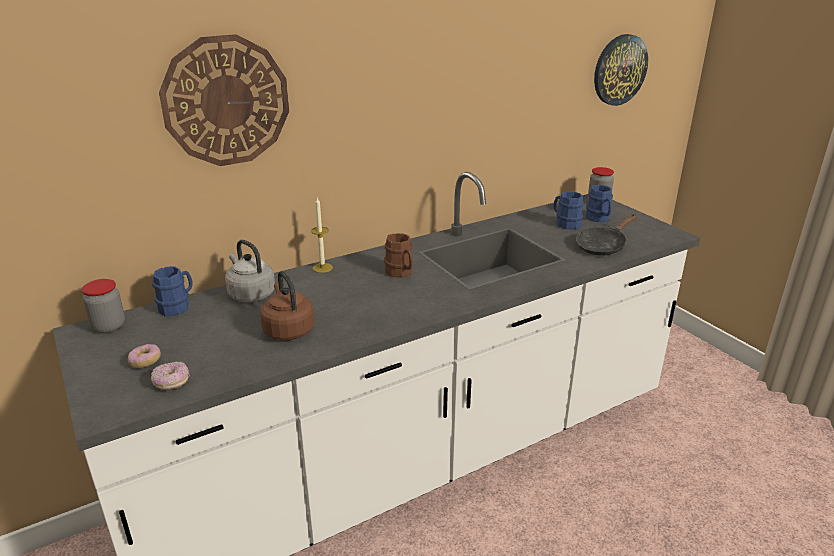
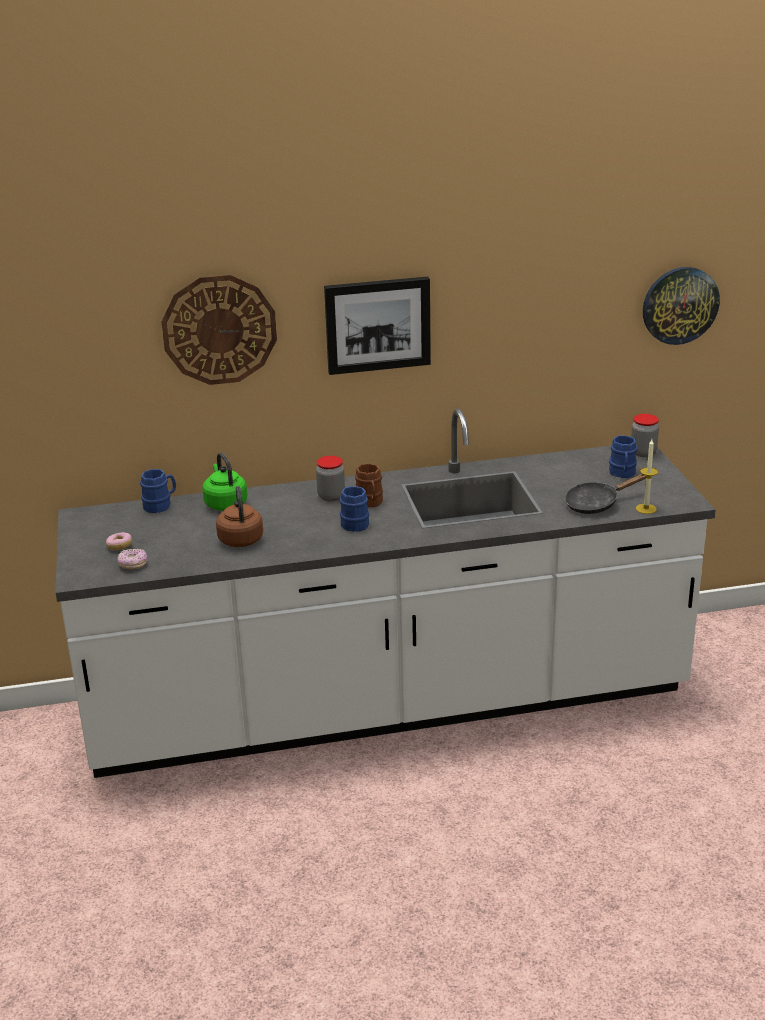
camera: 20 degrees right, 0 degrees up
jar [82,279,125,333] -> jar moved to [316,456,345,502]
grey kettle [225,240,275,302] -> green kettle [202,453,247,511]
candle [311,198,333,273] -> candle moved to [636,439,658,514]
blue mug [553,192,584,230] -> blue mug moved to [340,486,369,532]
none -> picture [324,277,431,375]

